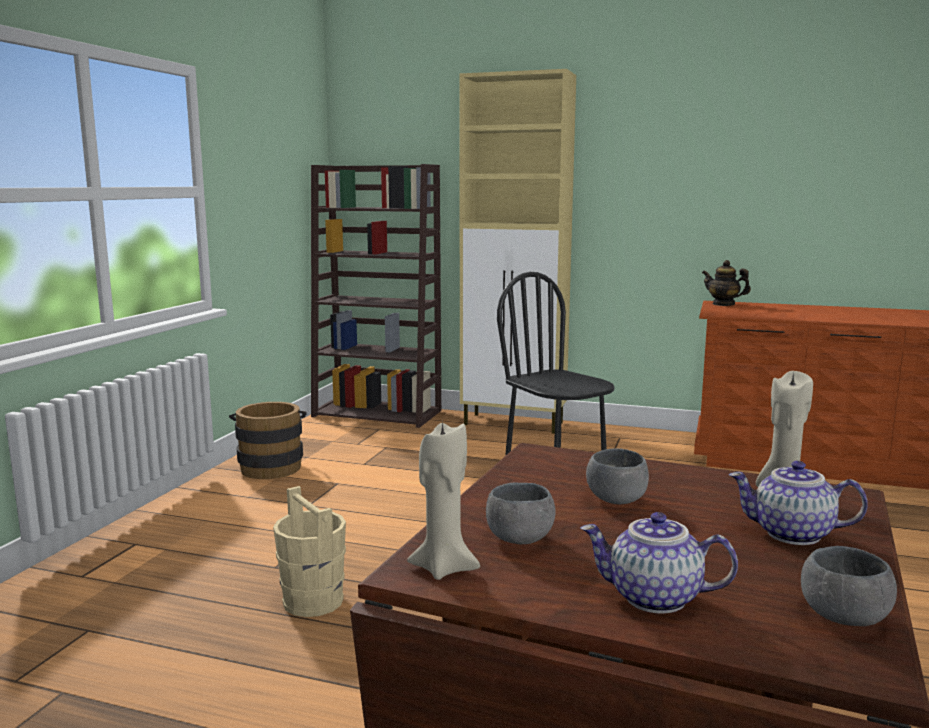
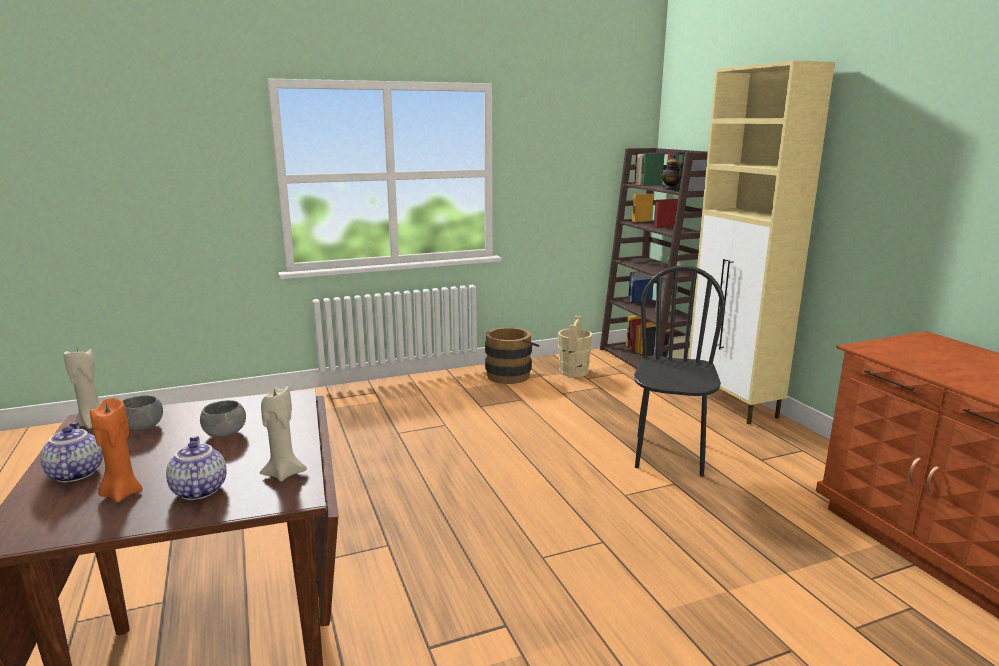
camera: 50 degrees right, 5 degrees up
beige bucket [273,486,346,617] -> beige bucket moved to [558,316,592,377]
teapot [702,260,751,306] -> teapot moved to [661,153,684,190]
grey bowl [801,546,897,626] -> none
none -> orange candle [90,398,143,502]

